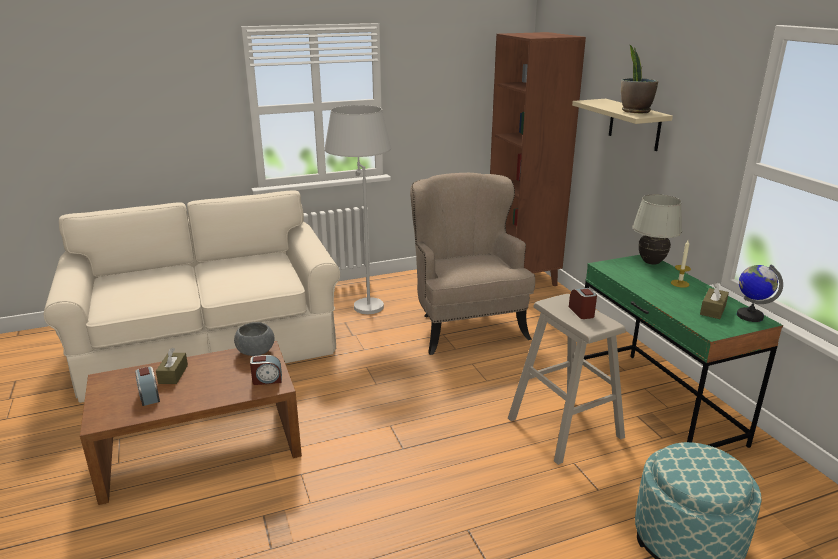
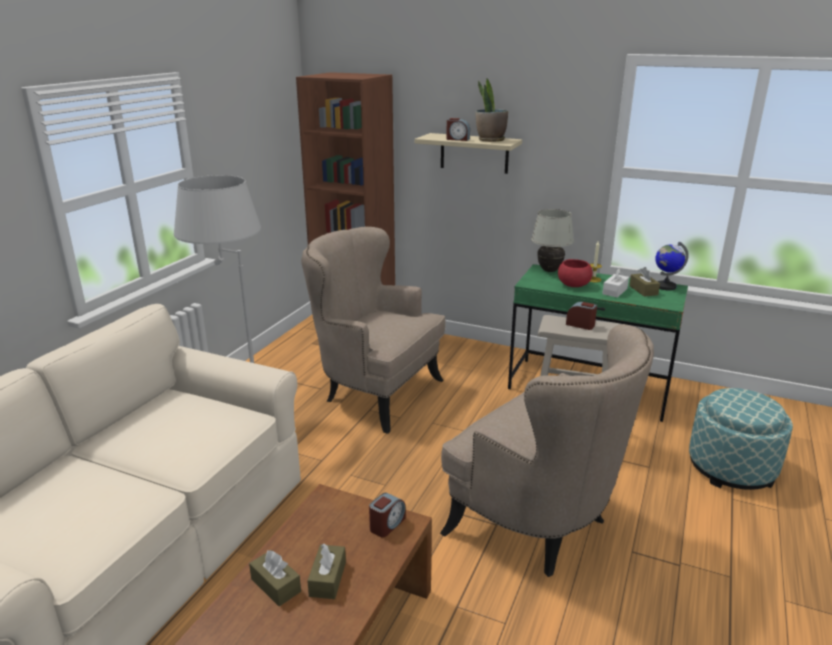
camera: 45 degrees left, 0 degrees up
alarm clock [135,366,160,406] -> alarm clock moved to [446,118,470,141]
grey bowl [234,322,275,356] -> none
none -> brown tissue box [307,544,346,599]
none -> beige armchair [440,324,654,577]
none -> red bowl [558,259,593,287]
none -> white tissue box [602,268,629,298]

